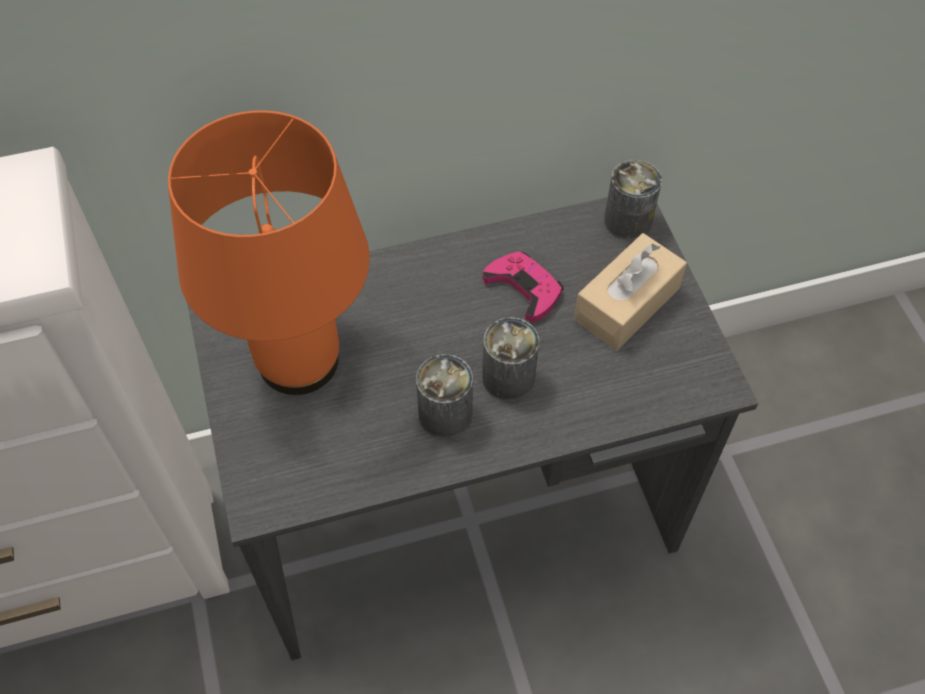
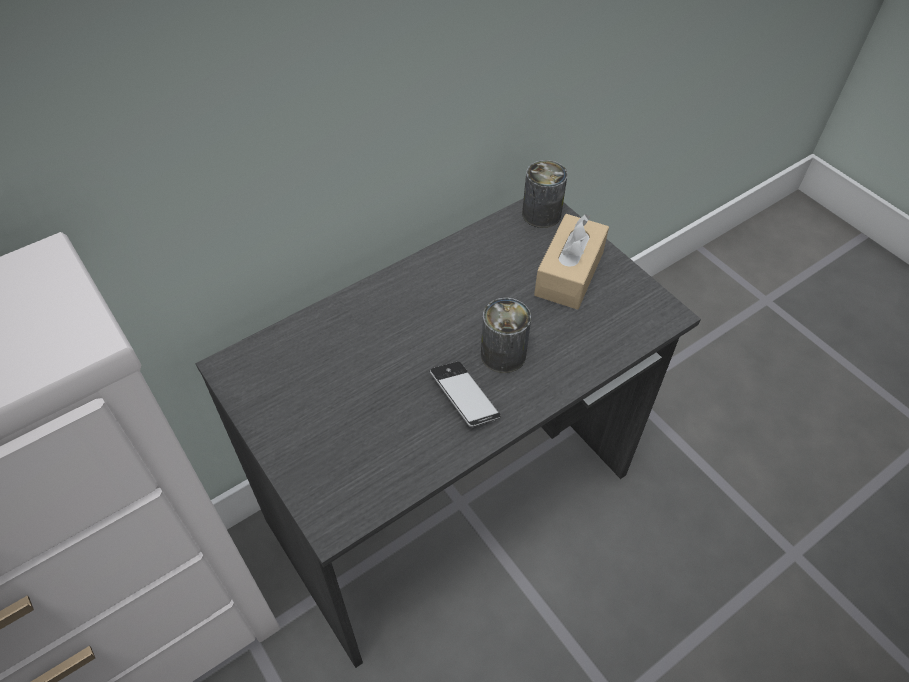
camera: 20 degrees left, 5 degrees down
orange table lamp [168,110,370,395] -> none
can [416,354,473,439] -> phone [429,362,501,427]
pink game controller [483,251,563,322] -> none

